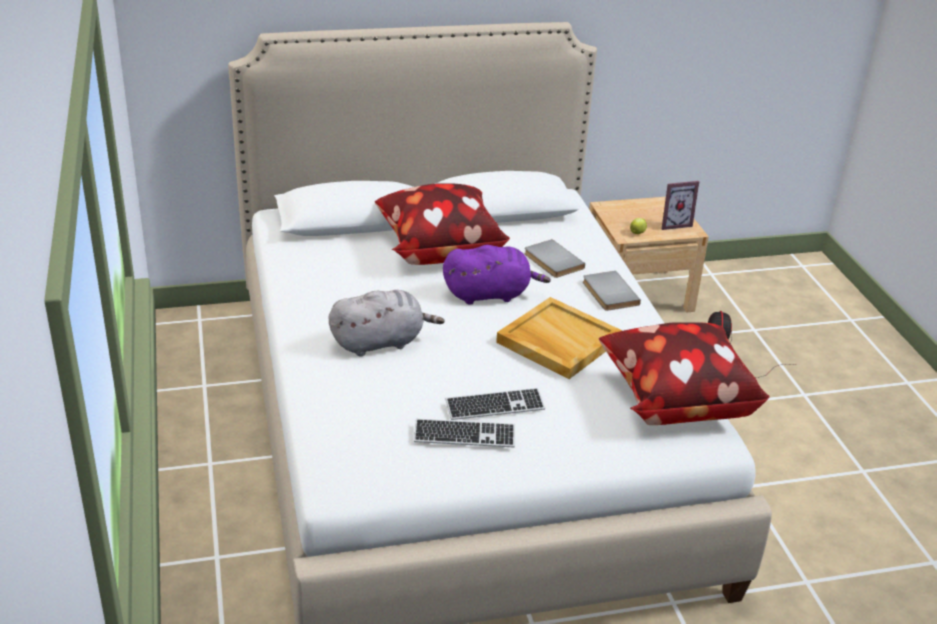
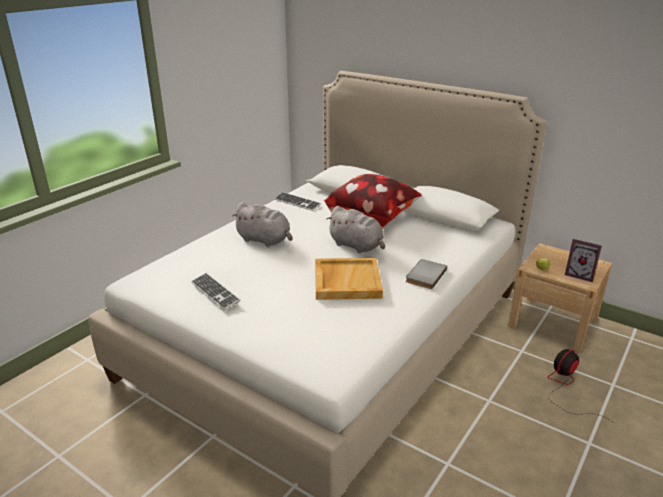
camera: 50 degrees right, 5 degrees down
purple plush toy [443,245,551,305] -> grey plush toy [326,206,385,253]
keyboard [445,388,545,420] -> keyboard moved to [274,192,321,211]
grey book [524,239,585,278] -> none
pillow [599,322,770,425] -> none

